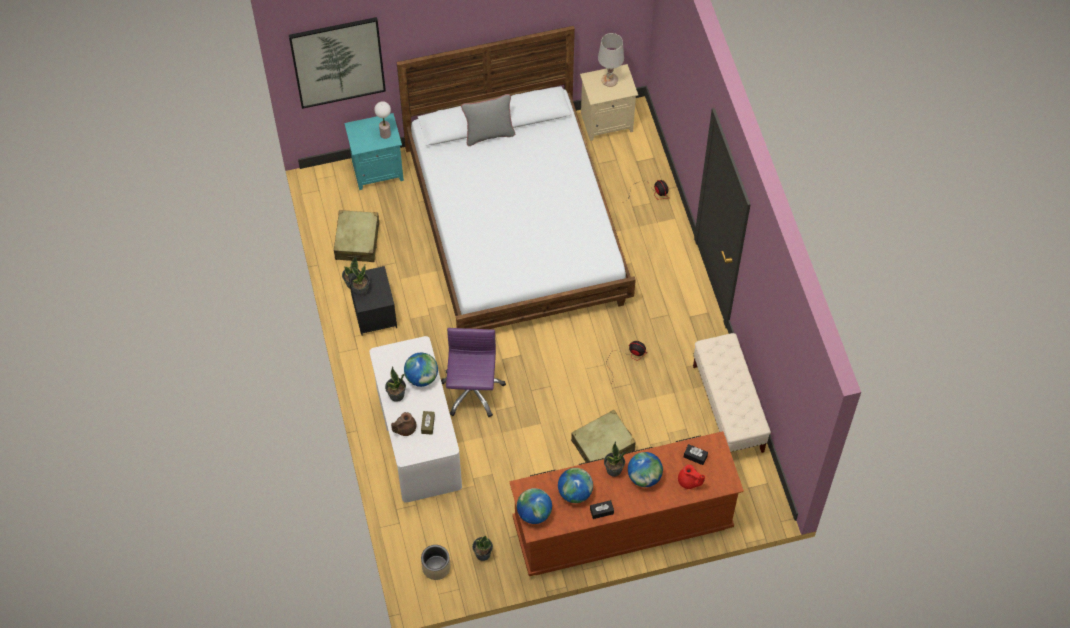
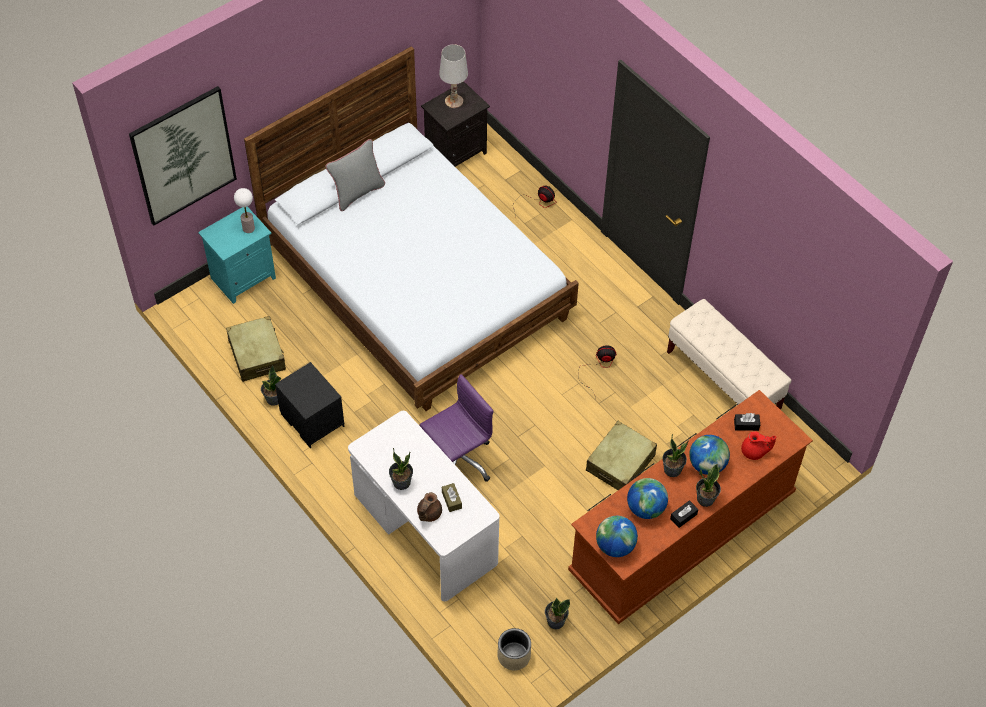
camera: 25 degrees left, 5 degrees down
potted plant [350,263,369,296] -> potted plant moved to [696,464,721,507]
globe [404,353,438,387] -> none
purple office chair [441,328,506,418] -> purple office chair turned 75 degrees clockwise [420,374,494,482]
beige nightstand [580,64,638,141] -> black nightstand [421,81,490,167]

